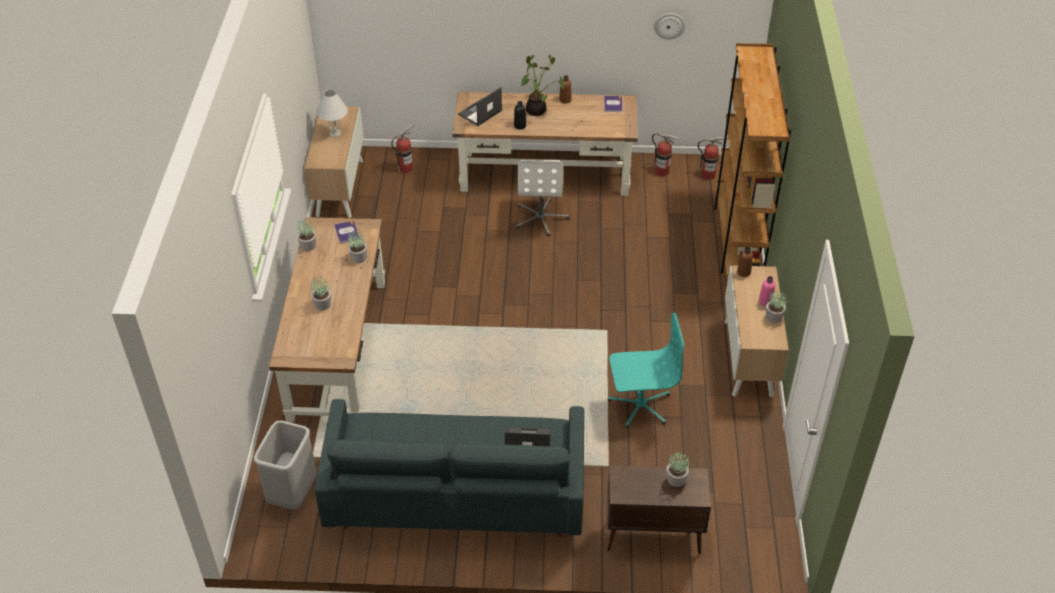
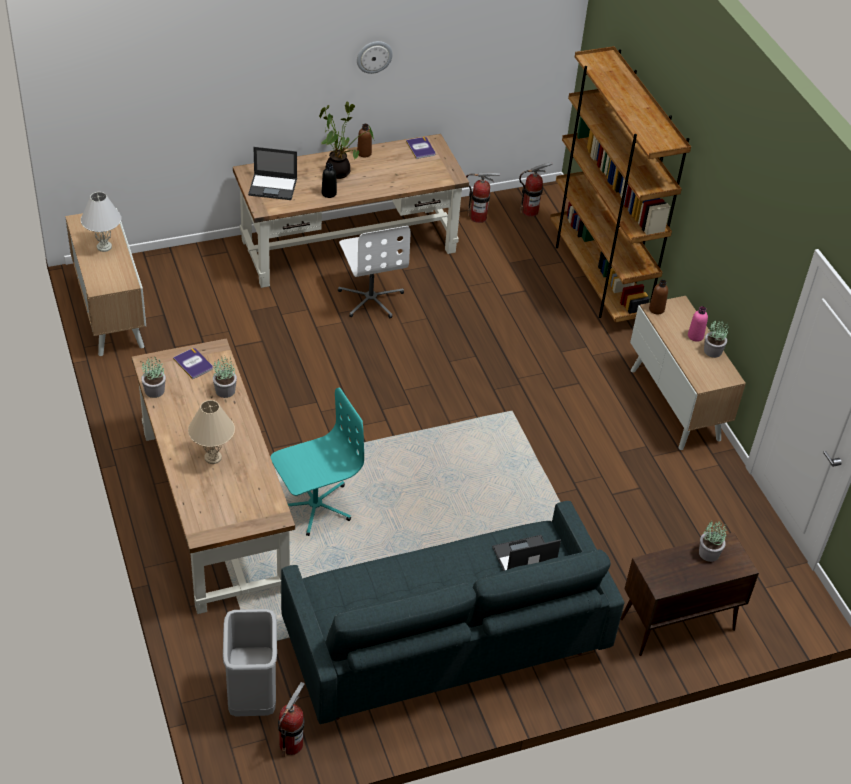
camera: 25 degrees left, 0 degrees up
potted plant [311,274,331,310] -> beige table lamp [188,400,235,464]
fire extinguisher [391,124,414,173] -> fire extinguisher moved to [278,682,305,757]
laptop [458,87,502,126] -> laptop turned 105 degrees counterclockwise [248,147,297,200]
turquoise office chair [608,313,684,428] -> turquoise office chair moved to [271,388,364,536]
wall clock [654,13,685,39] -> wall clock moved to [357,41,393,74]

